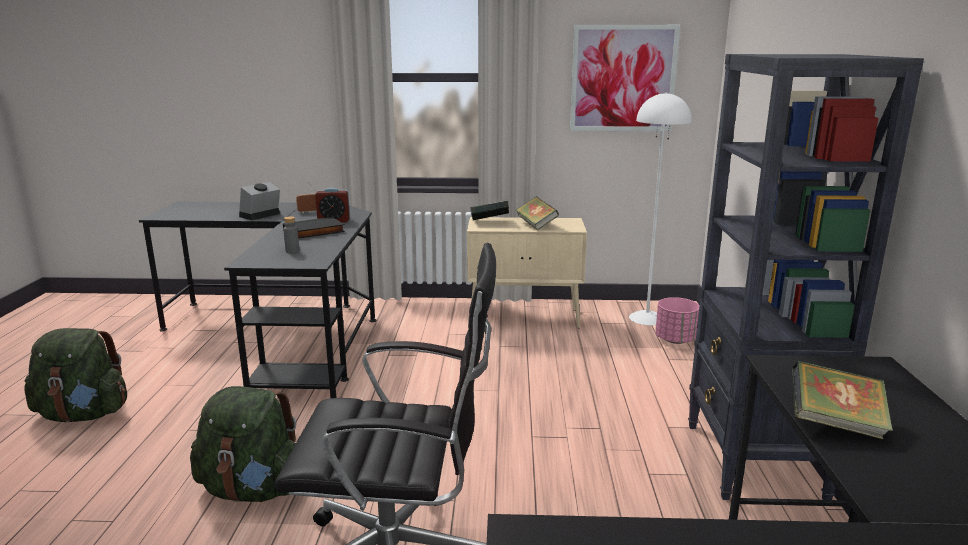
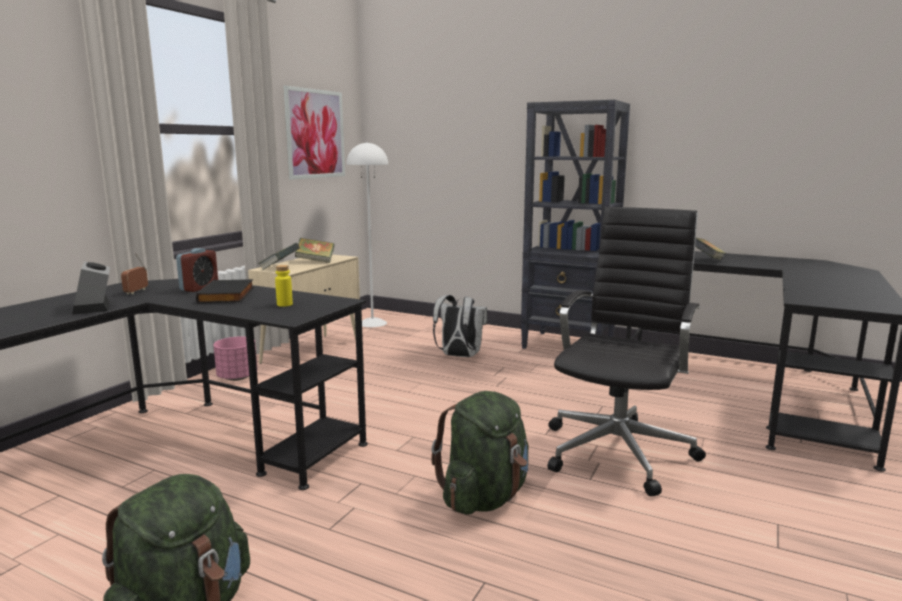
camera: 65 degrees left, 5 degrees down
grey bottle [283,216,299,253] -> yellow bottle [275,265,293,307]
pink planter [655,297,700,344] -> pink planter moved to [213,336,257,381]
none -> white backpack [433,295,487,357]

